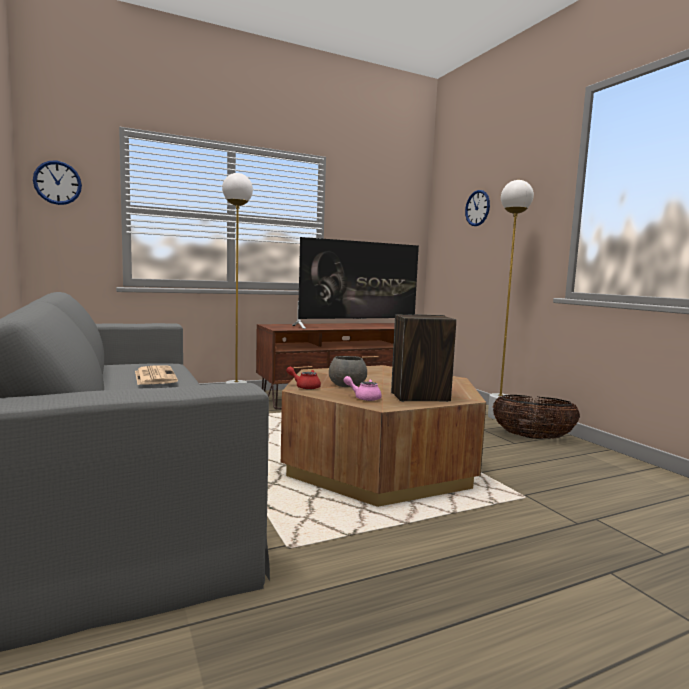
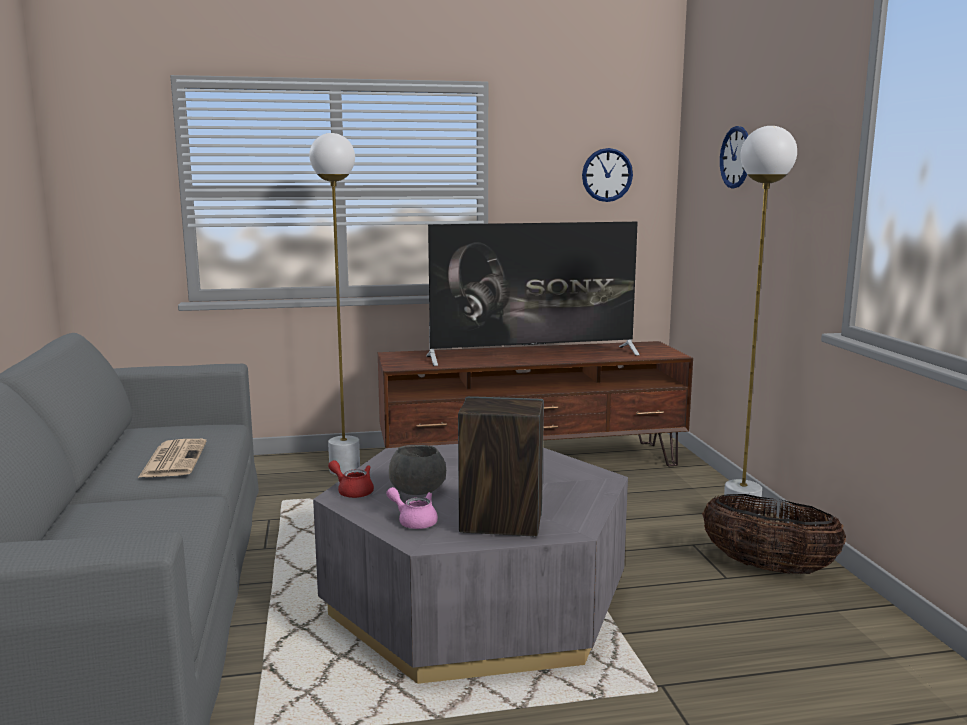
camera: 15 degrees right, 5 degrees up
wall clock [33,161,82,205] -> wall clock moved to [582,148,633,202]
brown coffee table [281,365,486,507] -> grey coffee table [313,444,628,684]

